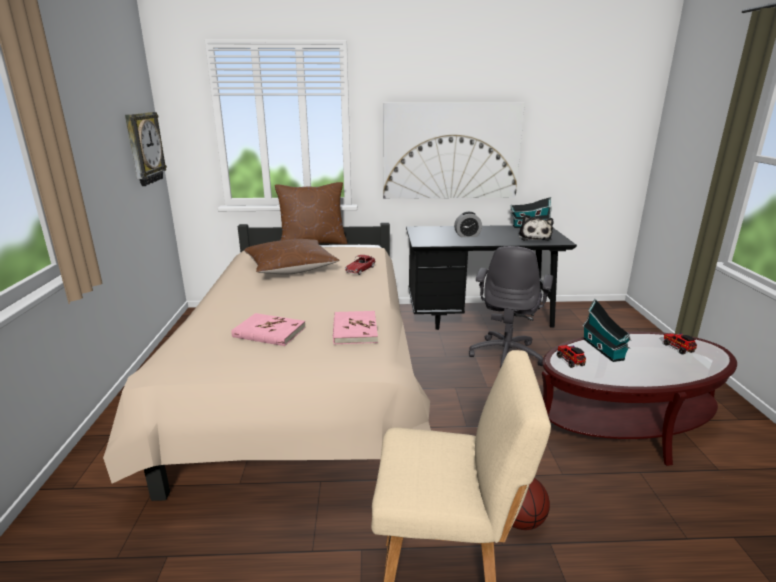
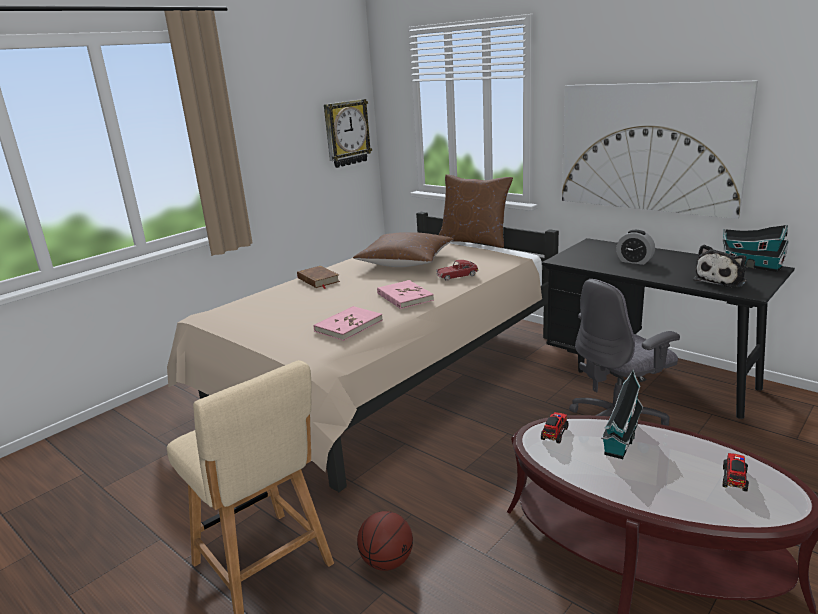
camera: 45 degrees right, 0 degrees up
pink book [231,313,306,346] -> pink book moved to [377,280,434,309]
none -> brown book [297,266,340,289]

